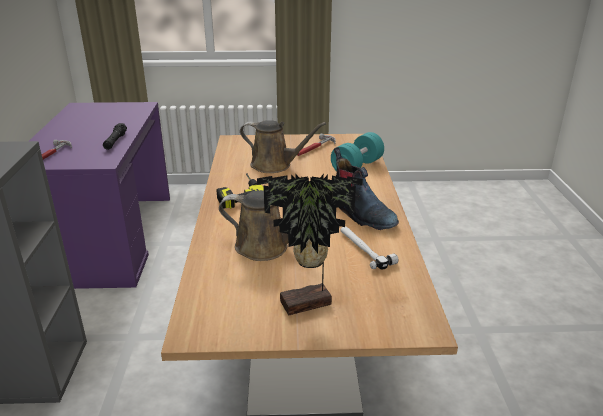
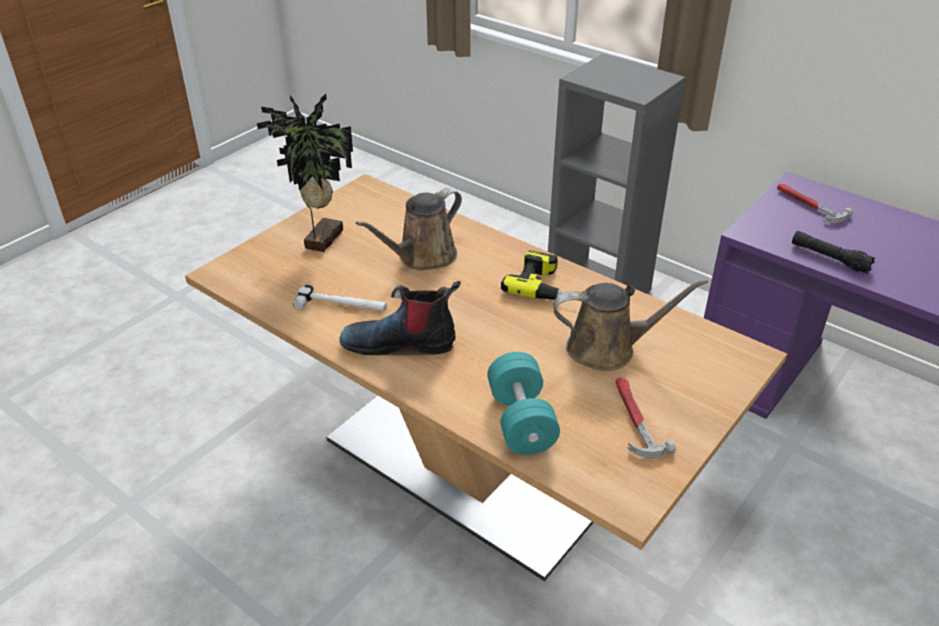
camera: 130 degrees right, 10 degrees up
brown watering can [240,120,326,173] -> brown watering can turned 150 degrees counterclockwise [553,279,708,371]

